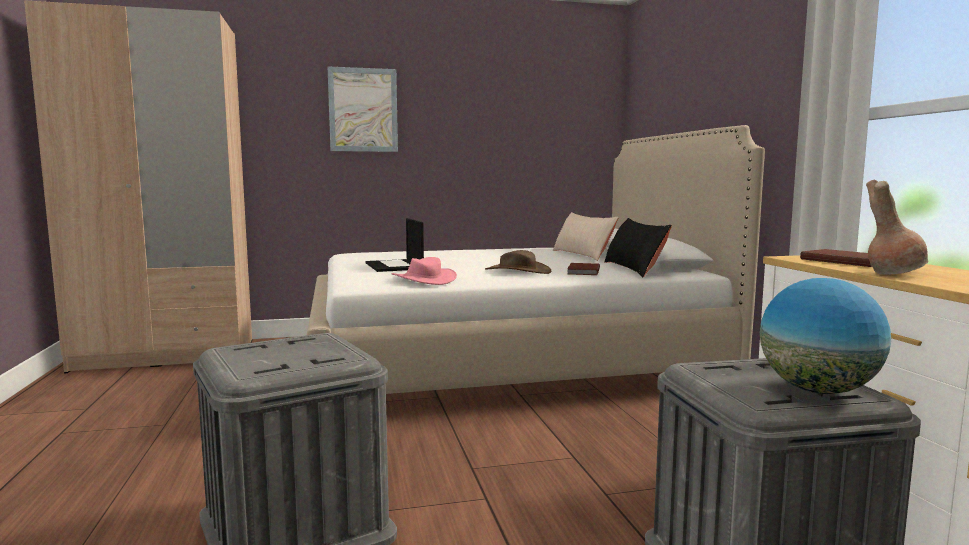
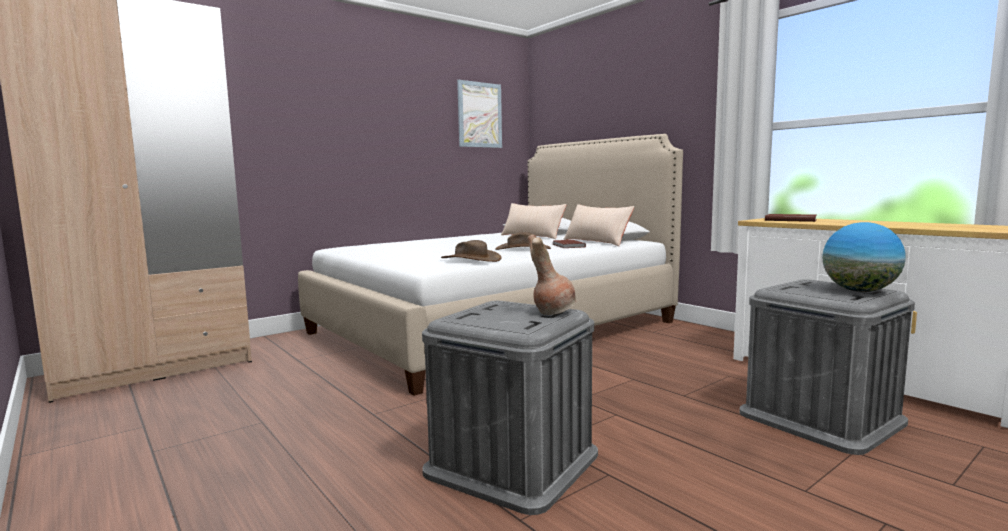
camera: 25 degrees left, 0 degrees up
picture [327,66,398,152] -> picture moved to [457,80,502,148]
laptop [366,218,424,272] -> none
pink hat [392,257,457,285] -> brown hat [441,240,502,262]
black pillow [604,218,672,277] -> beige pillow [563,204,634,246]
brown vase [866,180,929,275] -> brown vase moved to [527,234,577,315]

